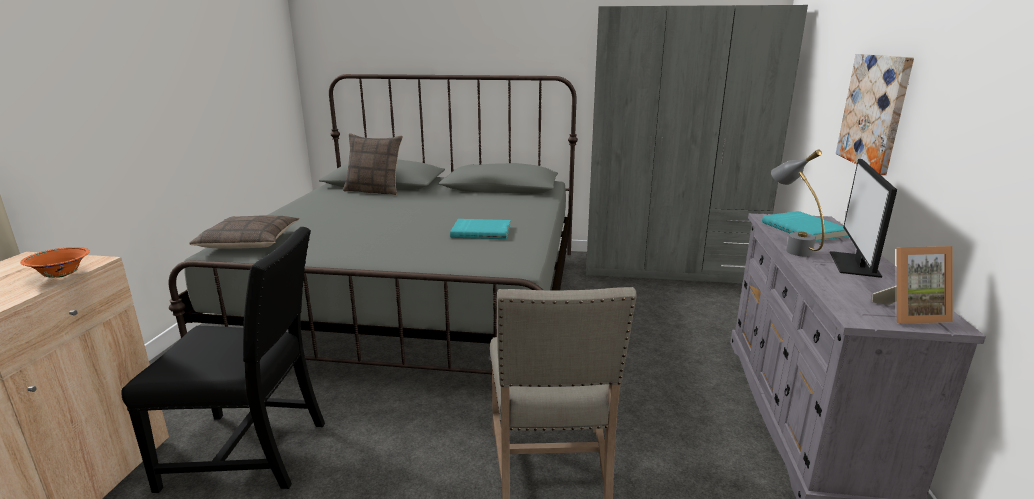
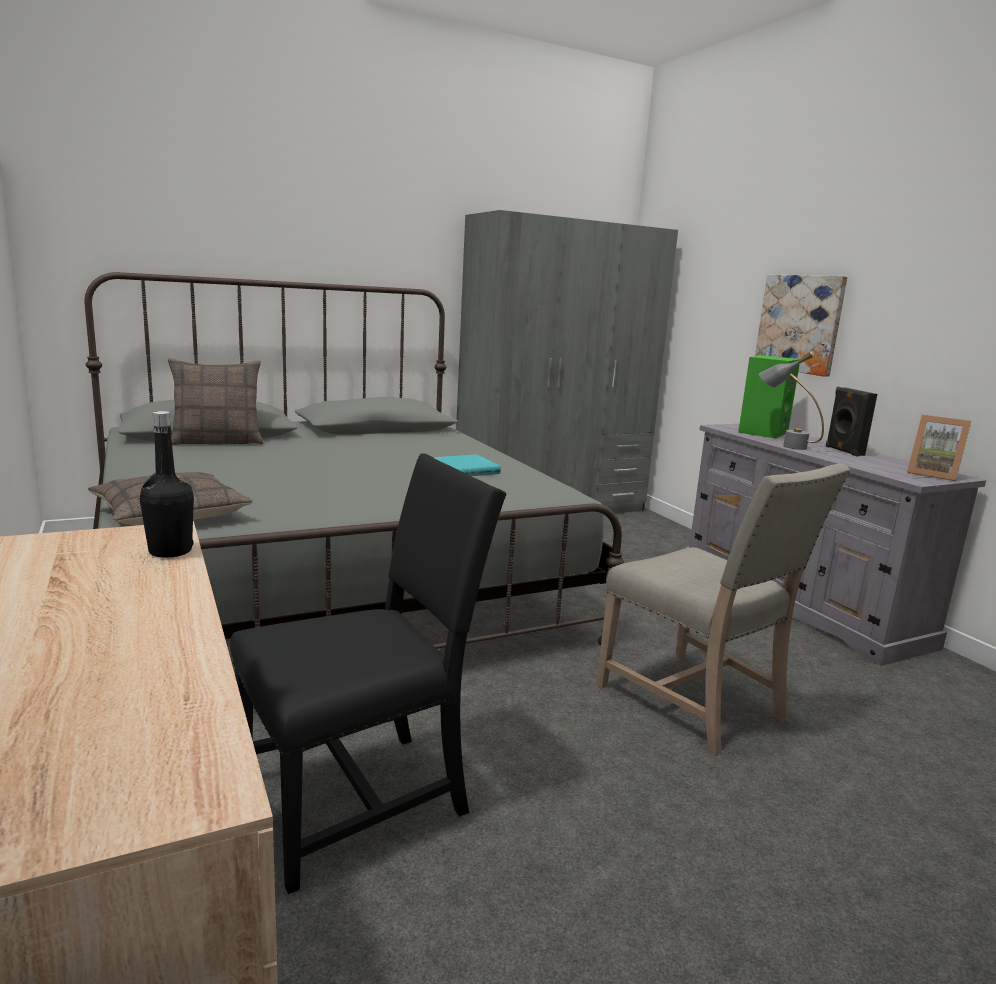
camera: 35 degrees left, 5 degrees down
orange bowl [20,247,90,277] -> black bottle [139,411,194,558]
turquoise book [762,211,849,242] -> green speaker [738,355,800,439]
monitor [830,159,897,278] -> black speaker [826,387,877,456]
picture frame [872,246,953,324] -> picture frame turned 75 degrees clockwise [907,415,971,481]

